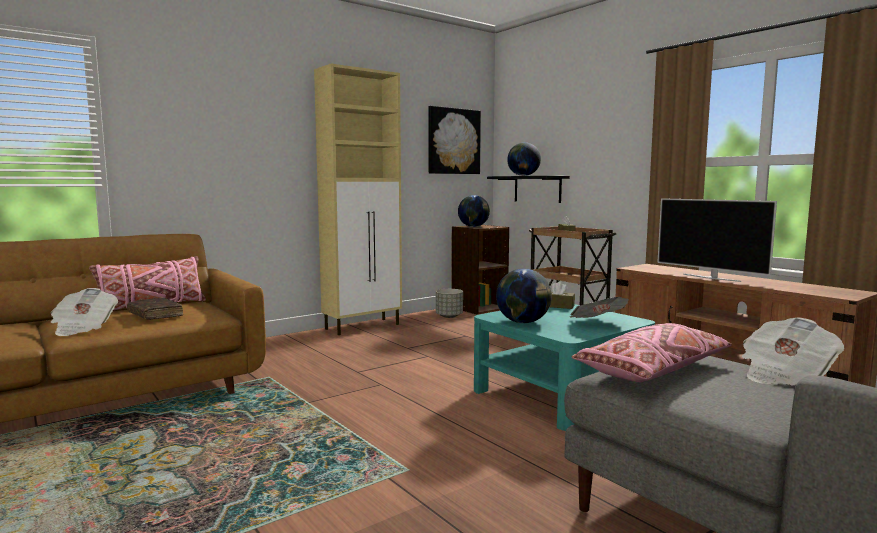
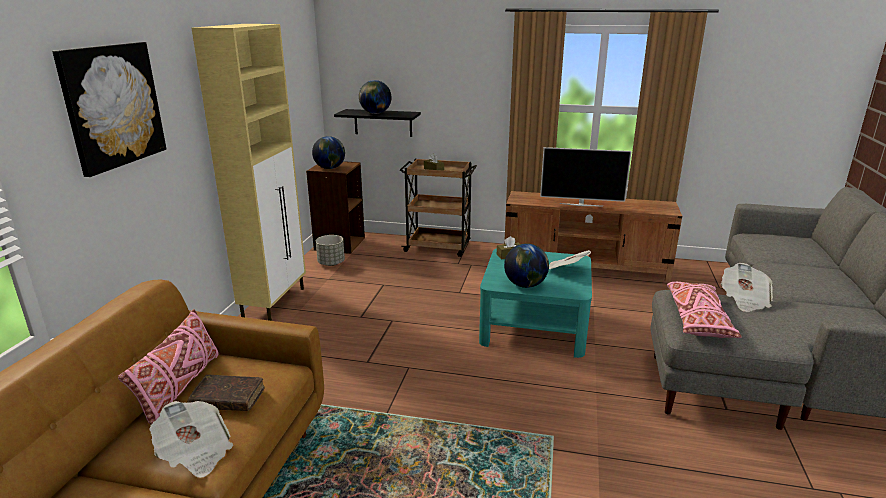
camera: 40 degrees left, 15 degrees up
picture [428,106,481,174] -> picture moved to [52,42,166,177]

